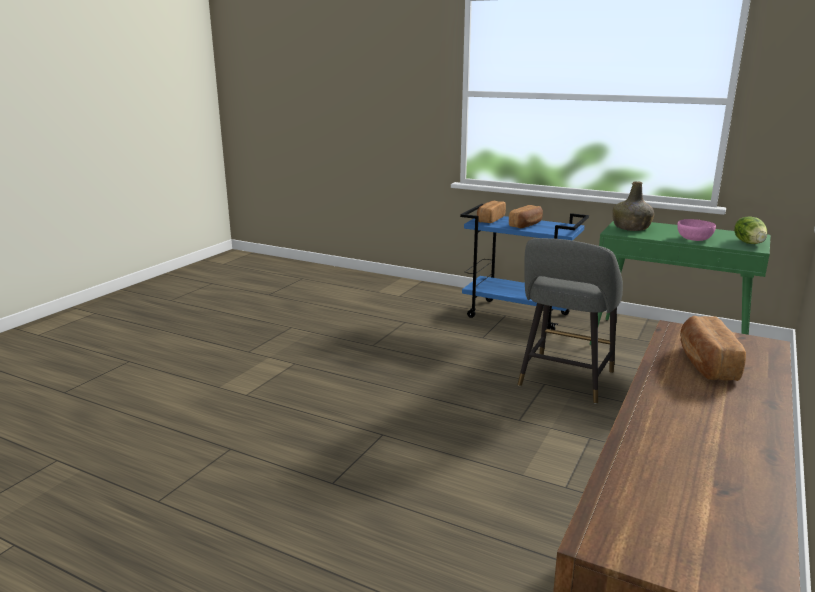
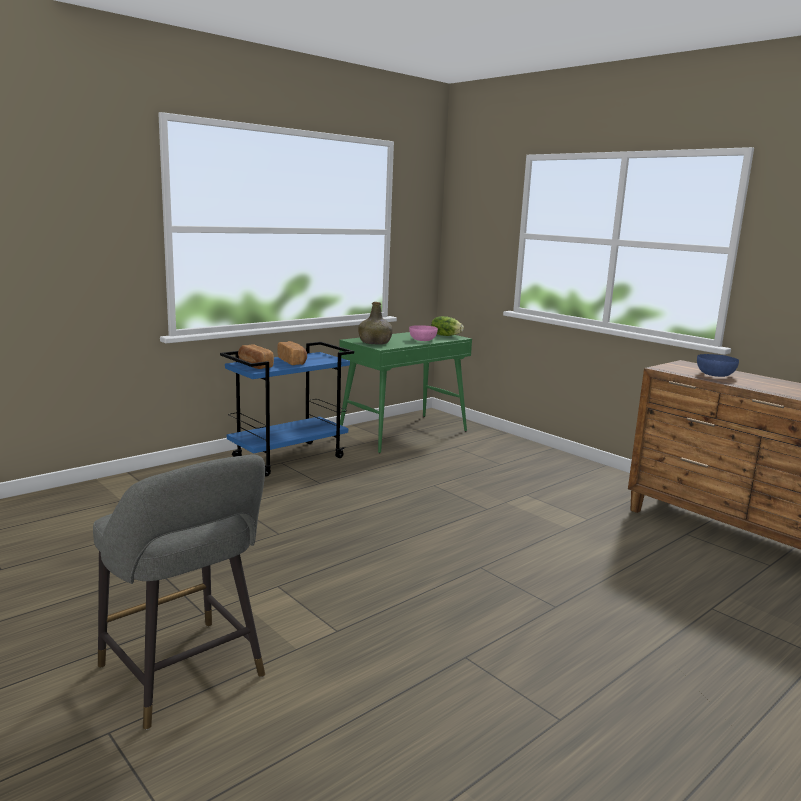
camera: 70 degrees left, 5 degrees down
grey stool [517,238,623,404] -> grey stool moved to [93,454,265,730]
bread [680,316,746,381] -> blue bowl [697,354,739,377]

